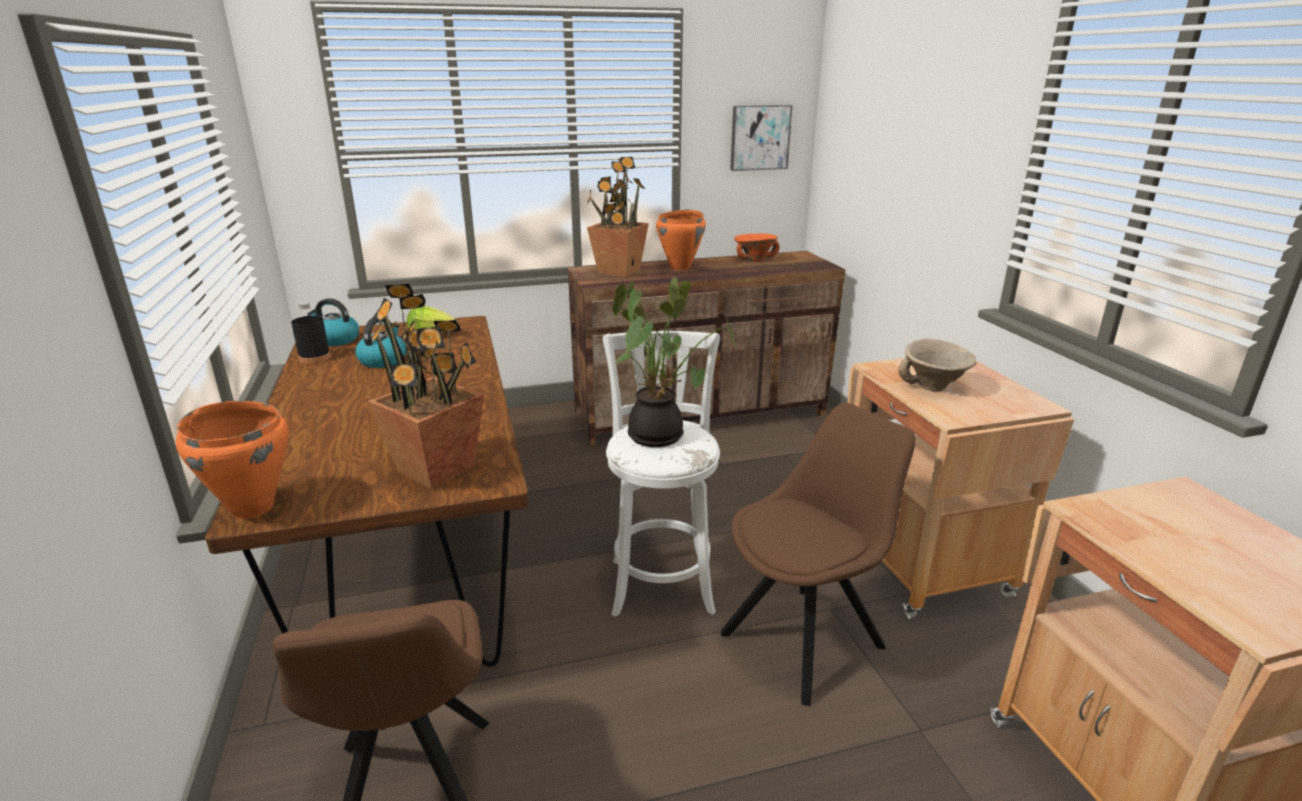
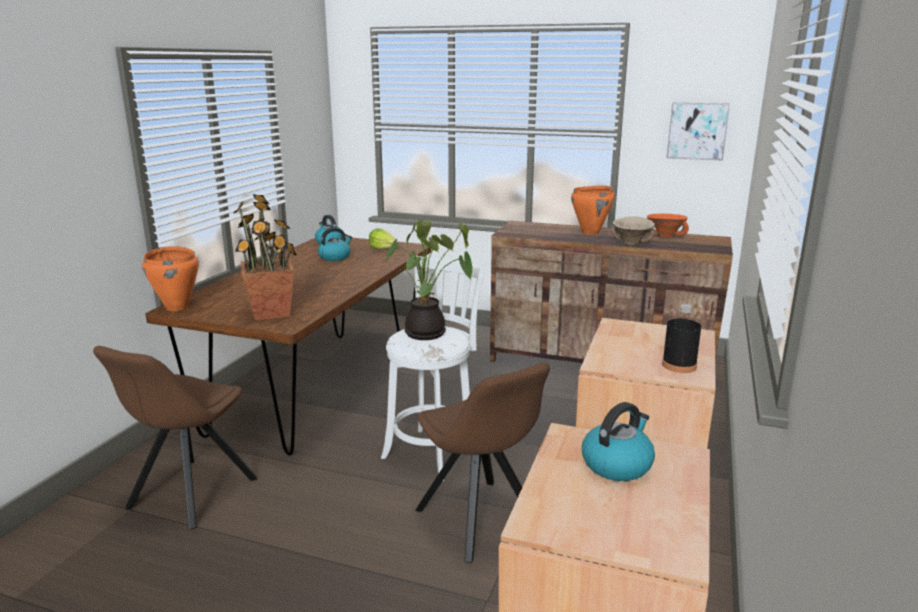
camera: 35 degrees right, 5 degrees down
black bottle [291,302,331,364] -> black bottle moved to [662,304,701,373]
potted plant [587,157,649,277] -> none
brown chair [721,403,916,706] -> brown chair turned 60 degrees clockwise [415,362,550,563]
beige bowl [898,339,977,391] -> beige bowl moved to [612,216,655,245]
none -> kettle [582,402,655,481]

